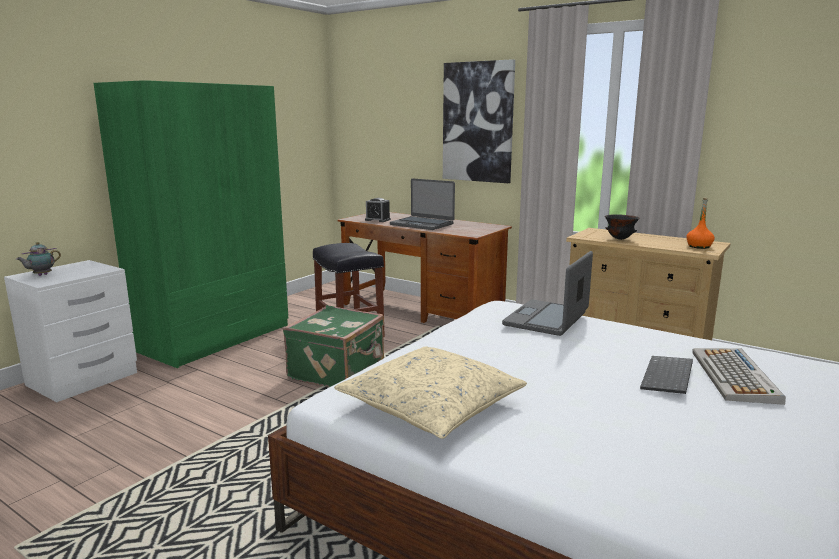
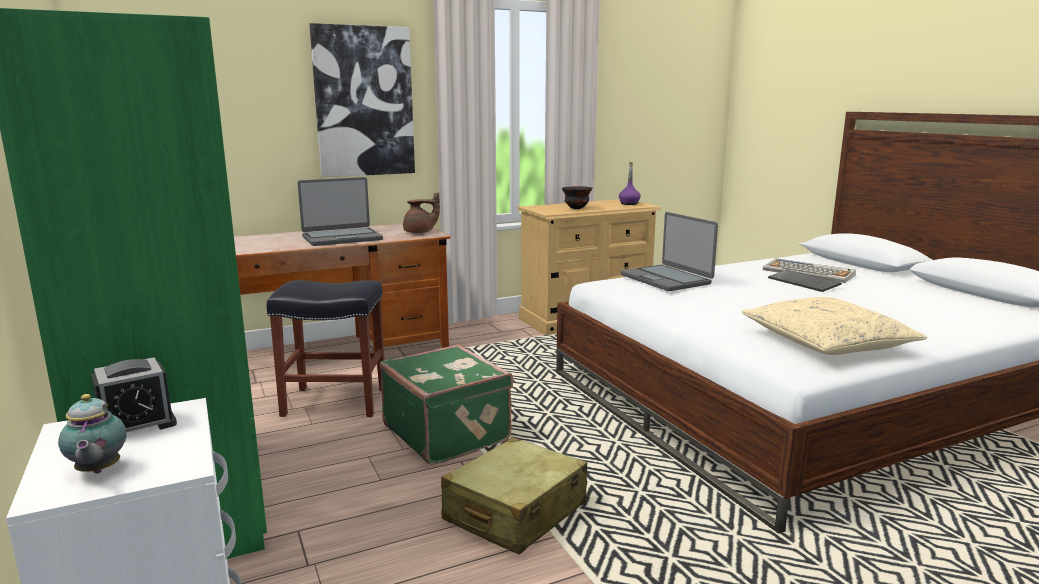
camera: 60 degrees left, 0 degrees up
alarm clock [365,198,391,222] -> alarm clock moved to [91,357,177,432]
orange bottle [686,198,715,249] -> purple bottle [619,162,641,205]
none -> brown teapot [403,192,440,233]
none -> beige suitcase [441,437,587,555]

